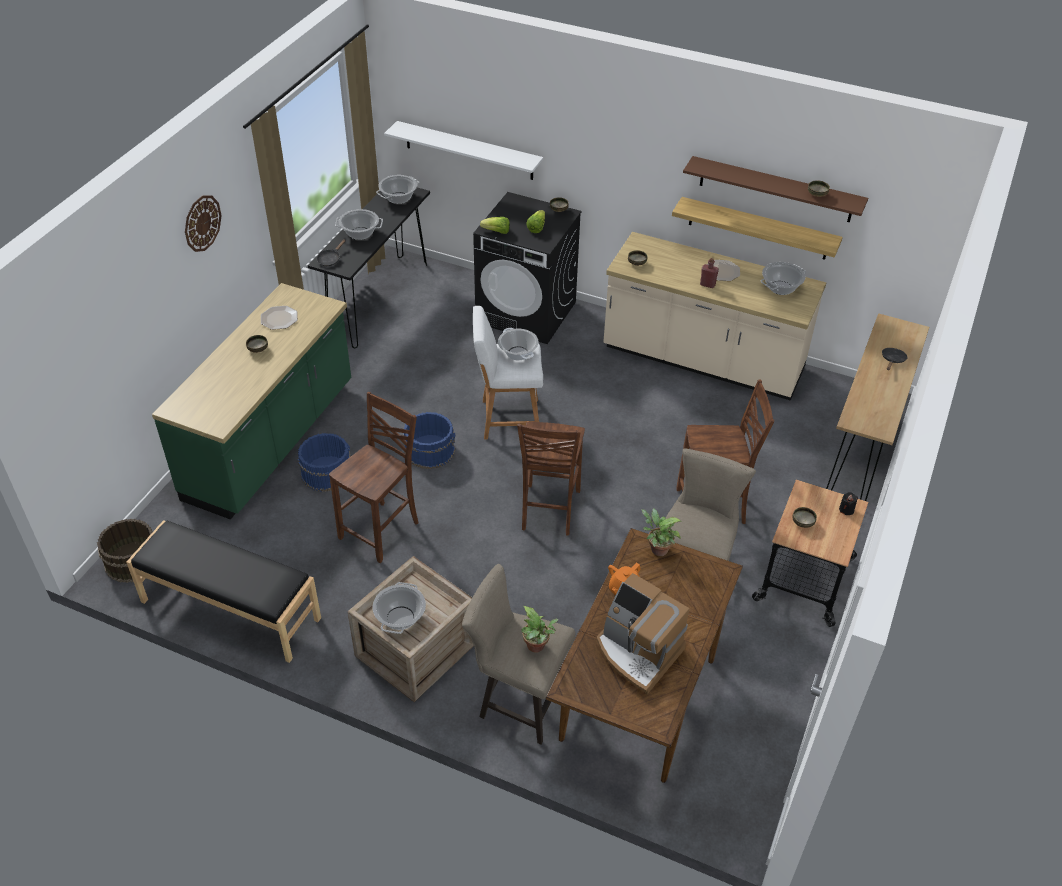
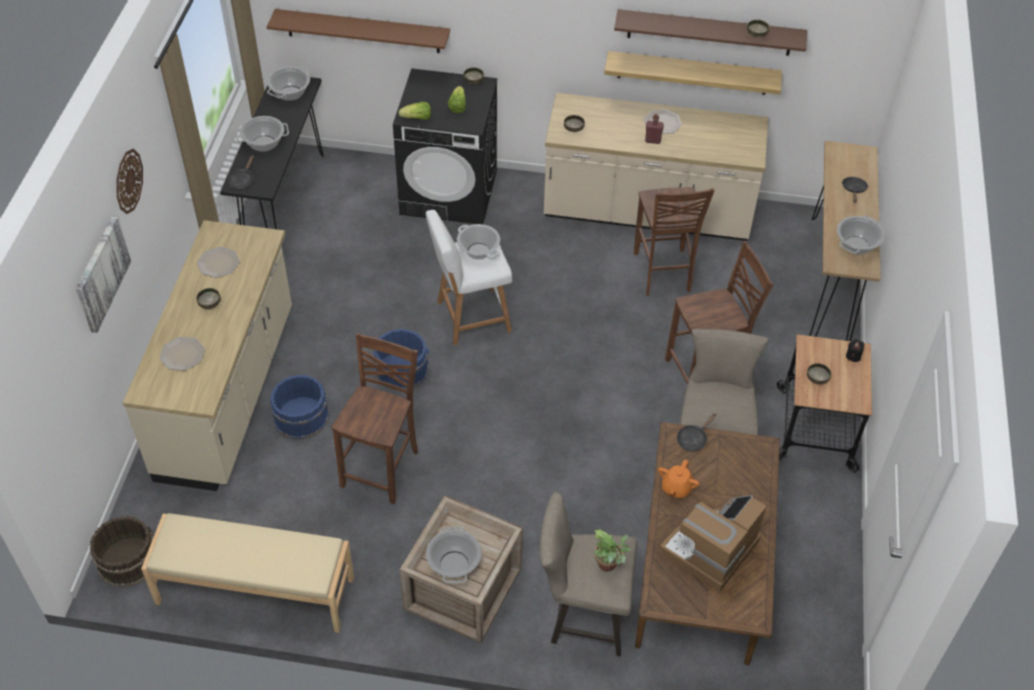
camera: 15 degrees left, 5 degrees up
black bench [126,520,321,663] -> beige bench [141,513,354,633]
green counter [152,283,351,520] -> beige counter [123,220,292,491]
white shelf [384,121,543,180] -> brown shelf [267,9,450,53]
brown chair [517,422,585,536] -> brown chair moved to [634,187,715,296]
coffee machine [597,573,689,694] -> coffee machine turned 105 degrees clockwise [660,495,767,592]
potted plant [641,508,682,556] -> black frying pan [677,413,717,451]
cooking pot [761,262,806,295] -> cooking pot moved to [837,216,885,255]
none -> picture [76,216,131,333]
none -> plate [159,337,205,371]

